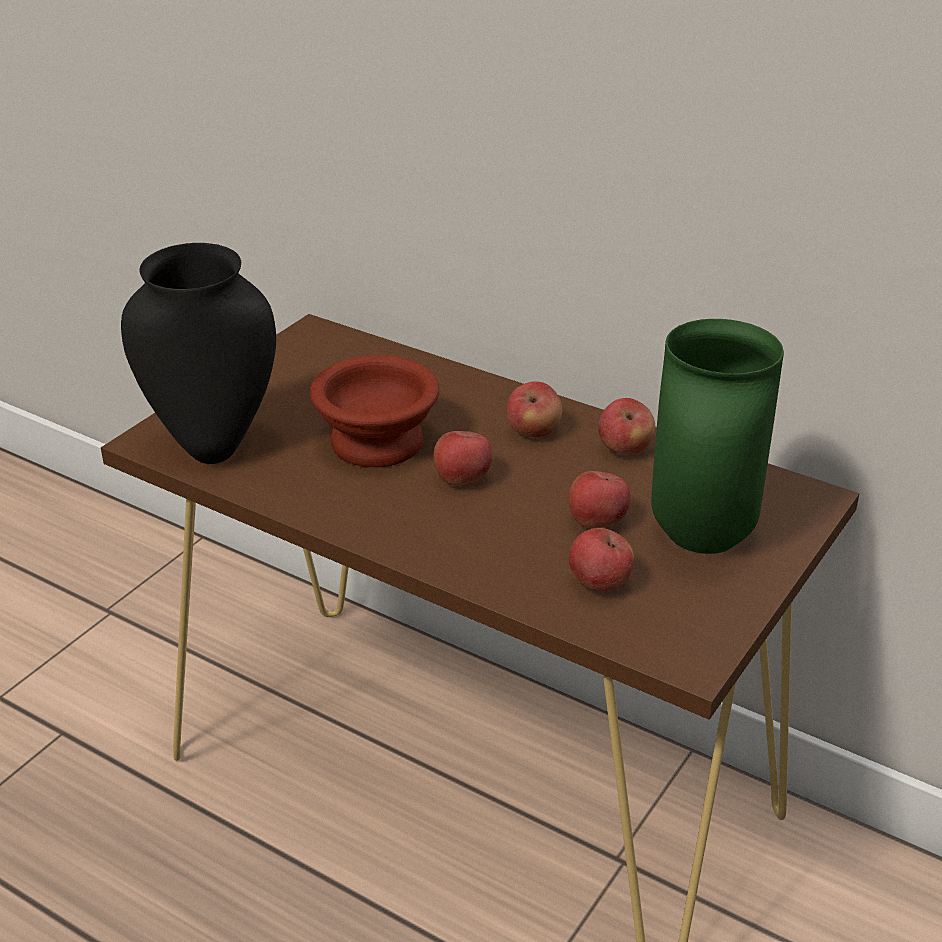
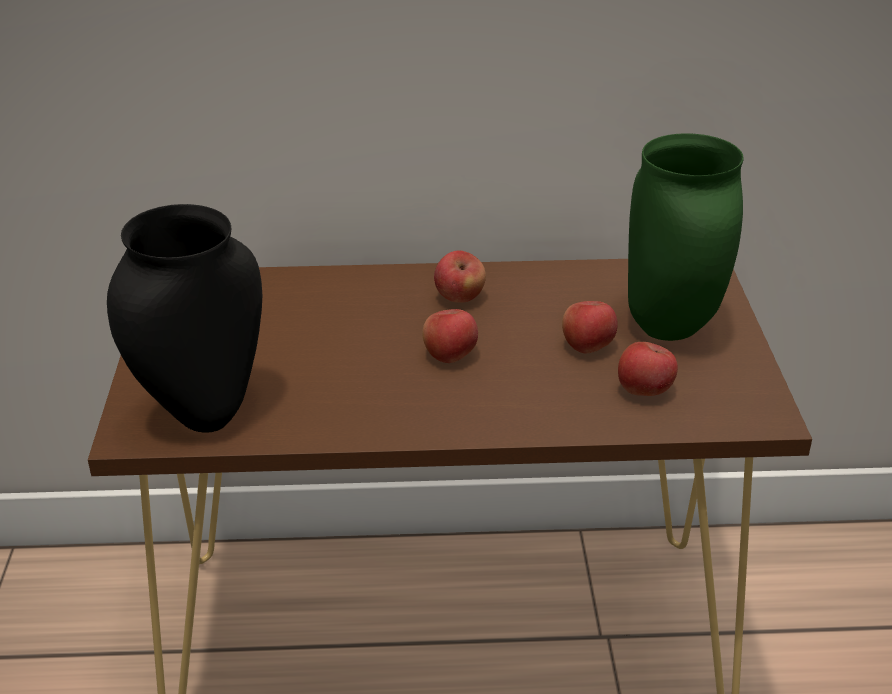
camera: 35 degrees left, 0 degrees up
brown bowl [310,355,439,467] -> none
apple [598,398,655,455] -> none

